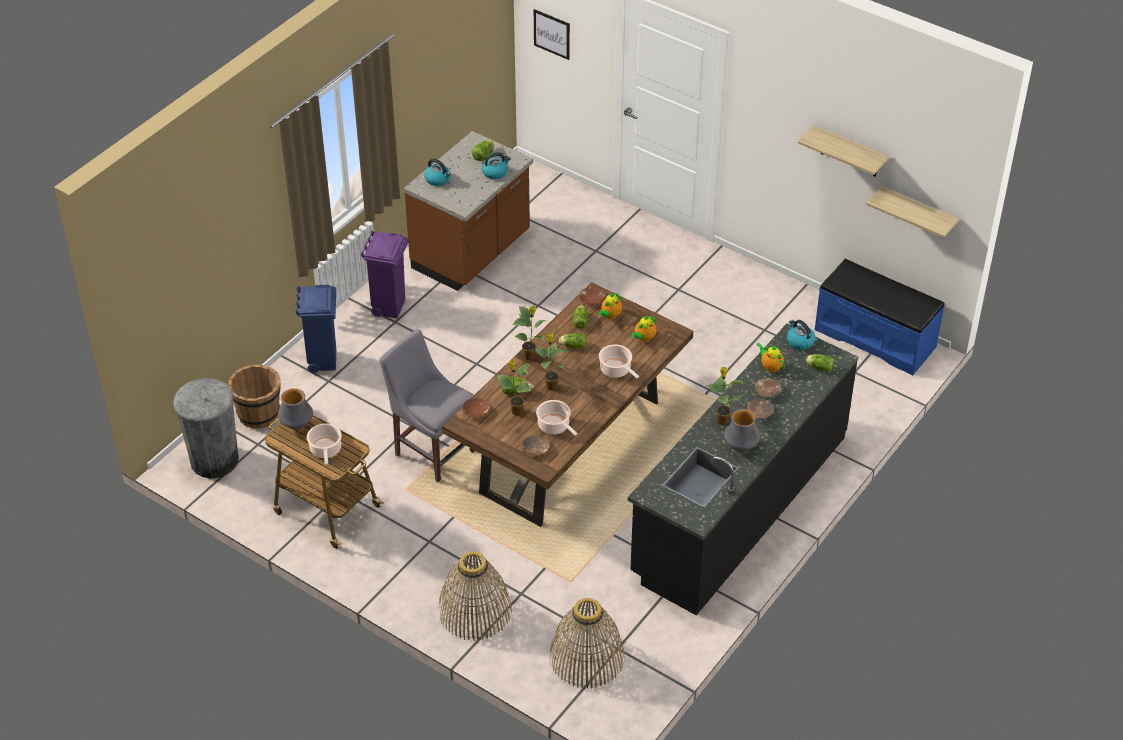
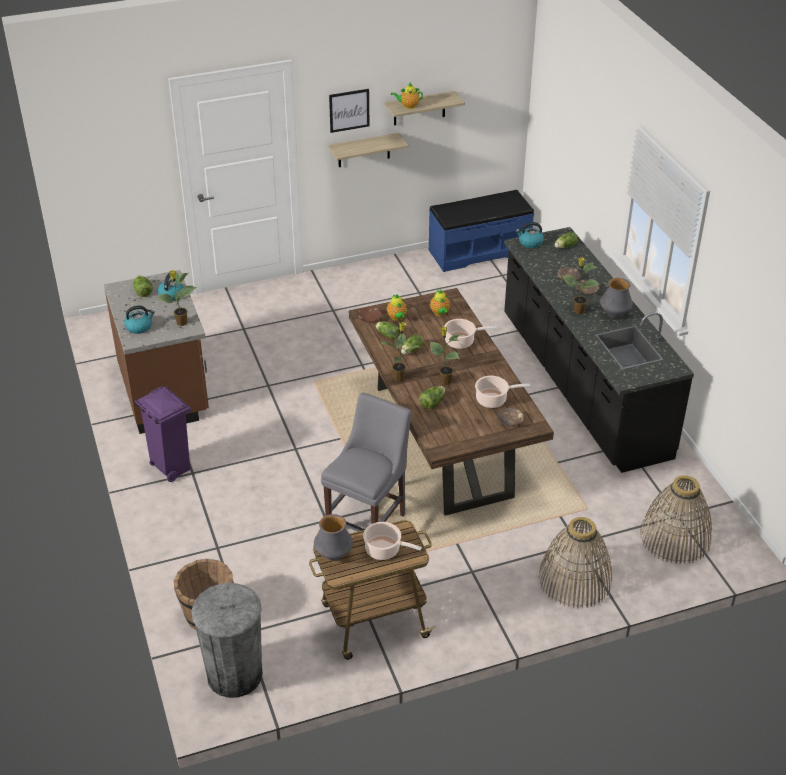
camera: 55 degrees left, 5 degrees down
blue trash can [296,285,336,373] -> none
grey chair [379,330,475,483] -> grey chair turned 135 degrees clockwise [321,392,411,532]
brown bowl [463,398,490,417] -> none
potted plant [497,360,532,416] -> potted plant moved to [157,270,197,326]
picture [534,9,570,60] -> picture moved to [329,89,369,133]
teapot [756,342,785,372] -> teapot moved to [391,83,423,109]
shelf [866,186,959,238] -> shelf moved to [328,133,408,167]

